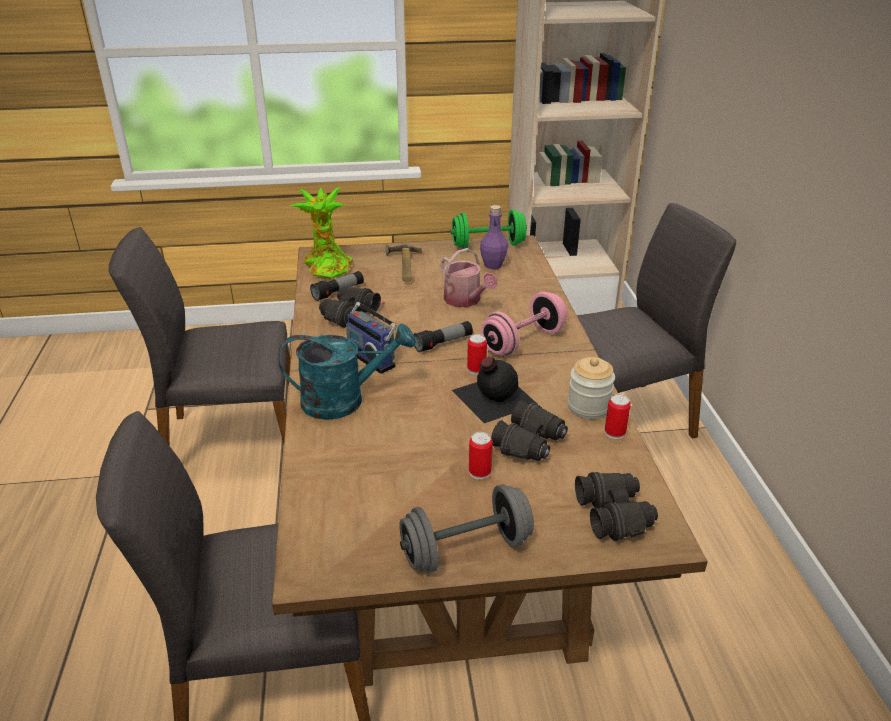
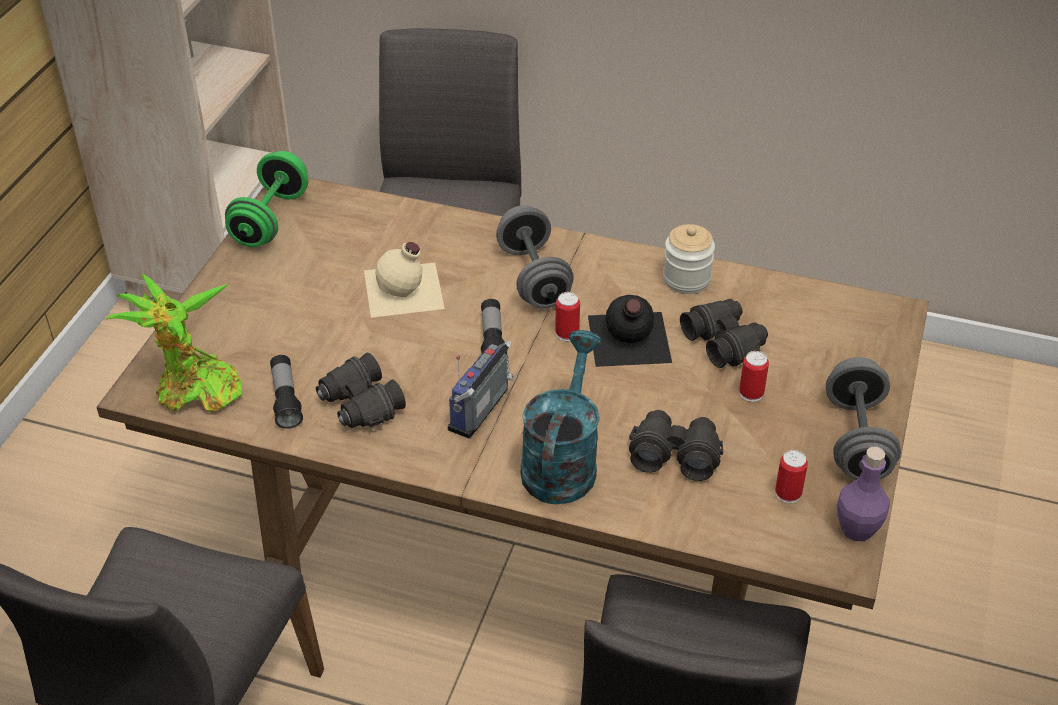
camera: 65 degrees left, 10 degrees up
radio [346,301,397,374] -> radio turned 135 degrees clockwise [448,340,514,439]
hammer [385,244,422,282] -> none
watering can [441,248,498,307] -> beige bottle [364,242,445,318]
purple bottle [480,205,508,269] -> purple bottle moved to [837,447,890,541]
pink dumbbell [481,292,567,356] -> grey dumbbell [496,205,574,308]
black binoculars [575,472,658,541] -> black binoculars moved to [629,410,723,481]
can [605,394,631,439] -> can moved to [775,450,808,503]

